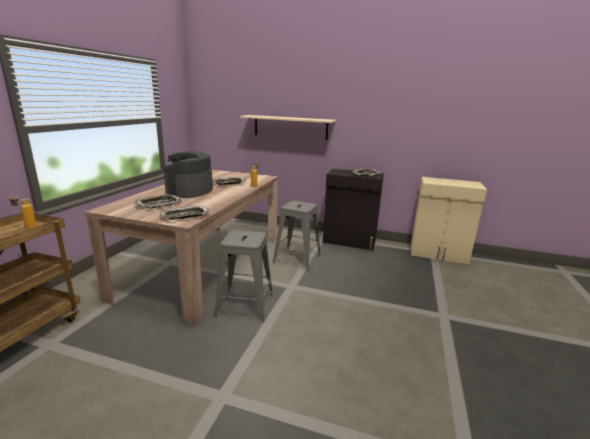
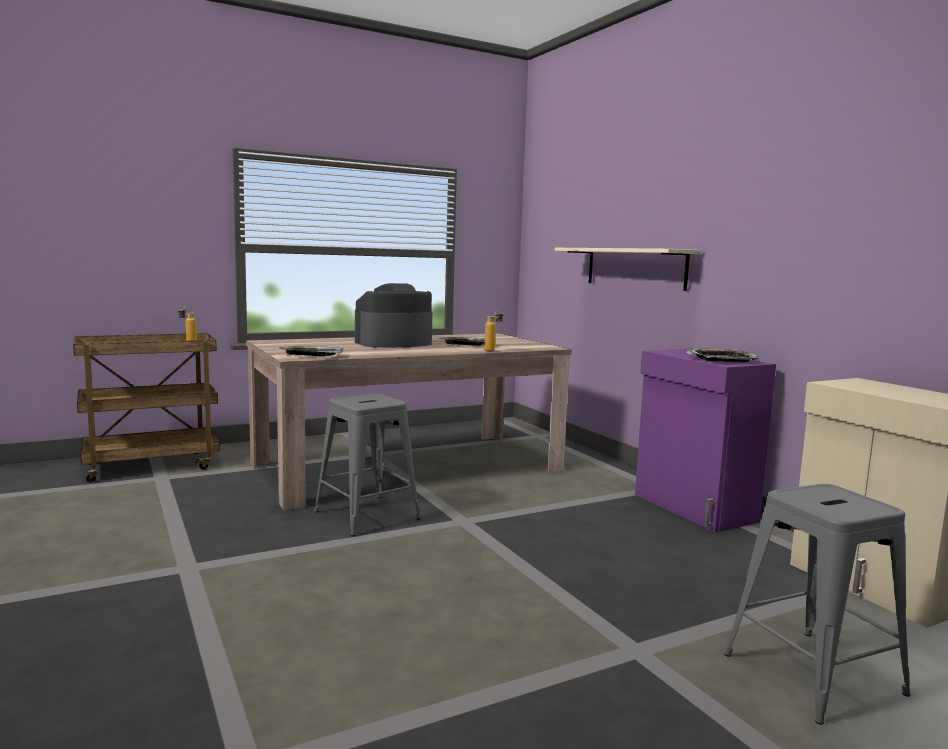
camera: 45 degrees right, 10 degrees down
tray [134,194,182,208] -> none
grey stool [273,200,321,271] -> grey stool moved to [724,484,910,725]
black cabinet [322,169,384,250] -> purple cabinet [635,349,776,532]

